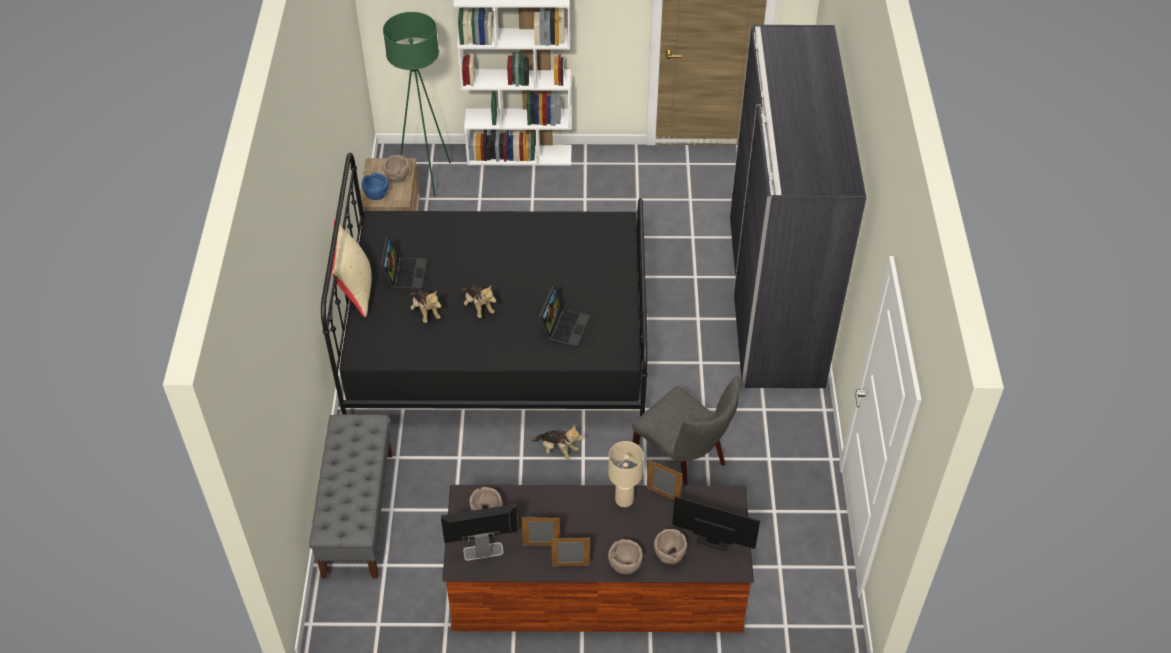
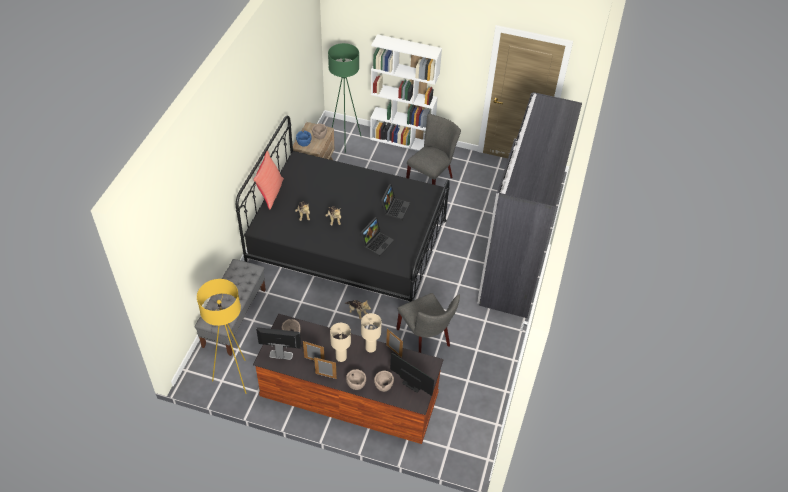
camera: 15 degrees right, 0 degrees up
beige pillow [331,218,371,317] -> red pillow [253,150,284,209]
laptop [380,236,427,290] -> laptop moved to [381,184,410,220]
none -> yellow floor lamp [197,279,246,394]
none -> beige table lamp [330,323,351,362]
none -> grey chair [406,114,461,185]

